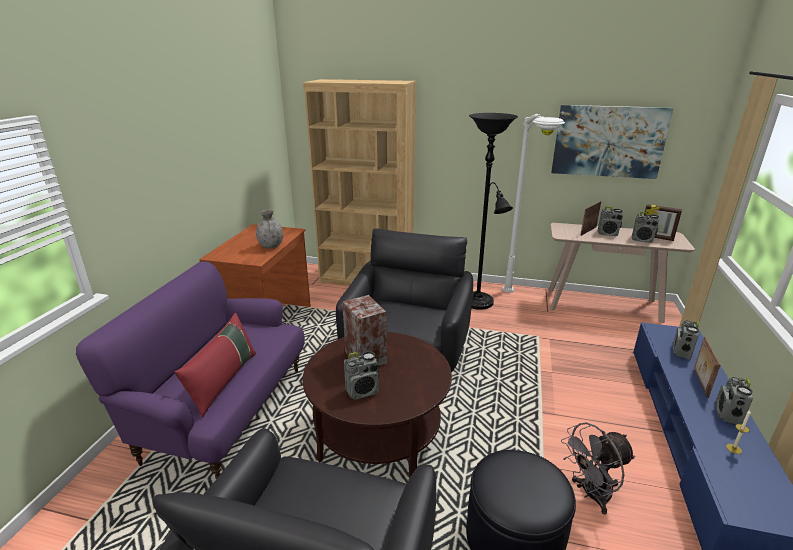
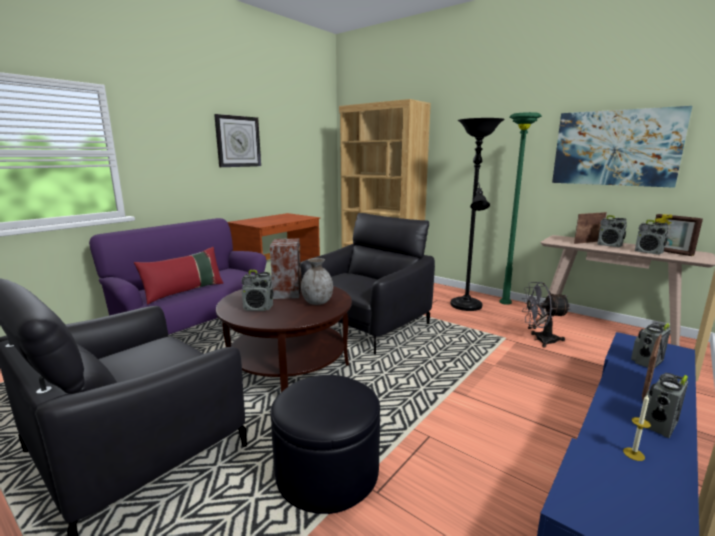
camera: 25 degrees right, 10 degrees down
grey vase [256,210,283,249] -> grey vase moved to [301,258,333,305]
white floor lamp [502,114,565,293] -> green floor lamp [499,112,542,305]
grey fan [561,422,636,514] -> grey fan moved to [522,282,570,348]
none -> wall clock [214,114,261,167]

